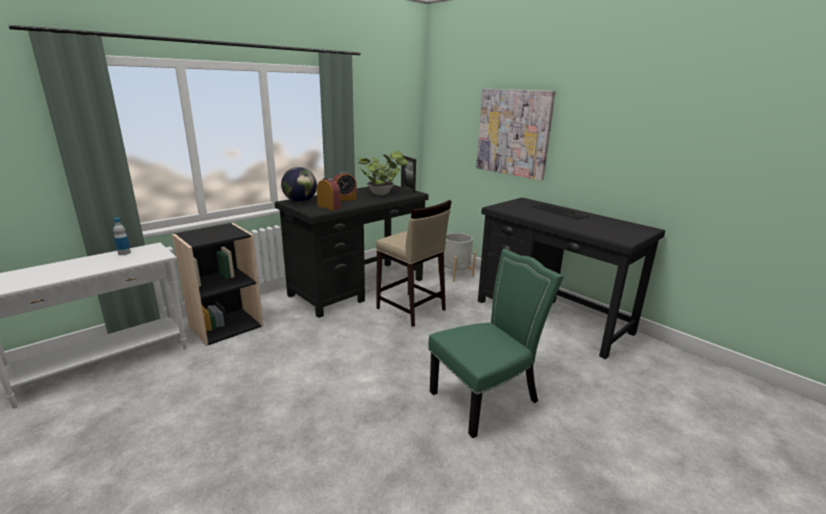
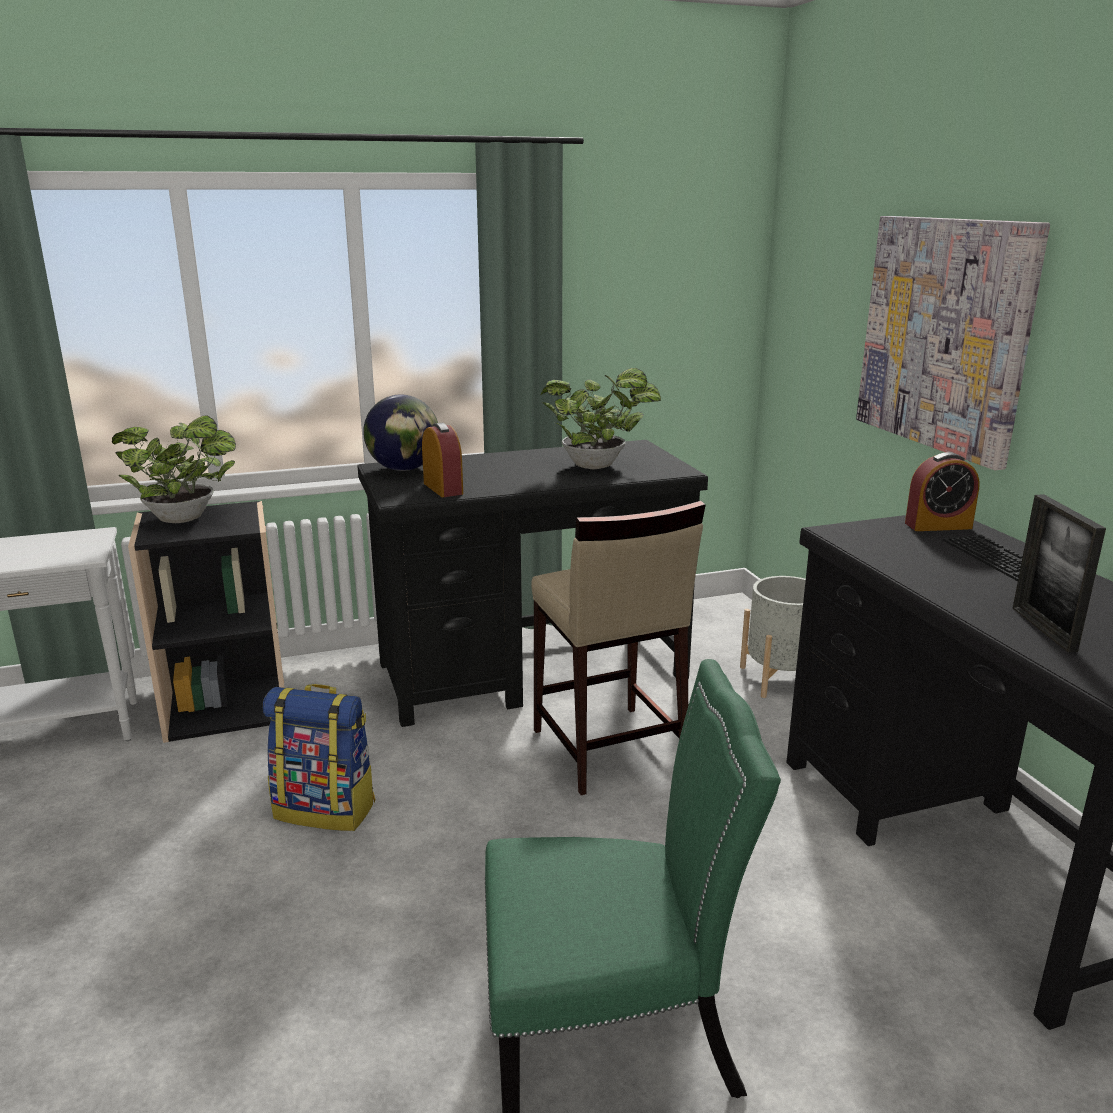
camera: 25 degrees right, 0 degrees up
bottle [113,218,131,255] -> none
alarm clock [333,171,357,201] -> alarm clock moved to [905,452,980,531]
picture frame [401,155,416,193] -> picture frame moved to [1013,495,1106,652]
none -> potted plant [112,415,236,523]
none -> backpack [263,684,375,831]

